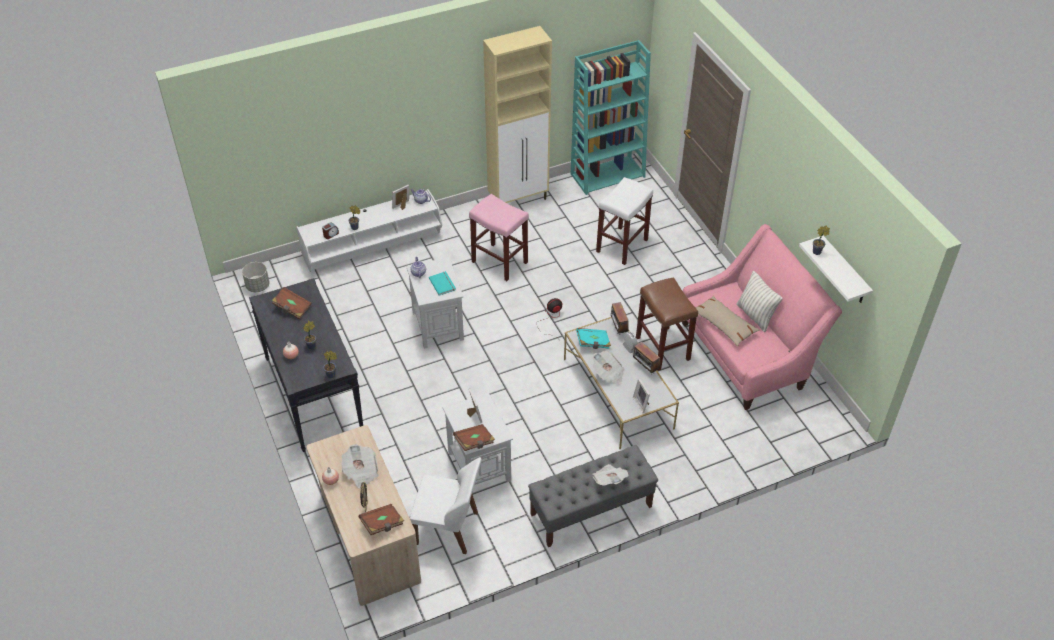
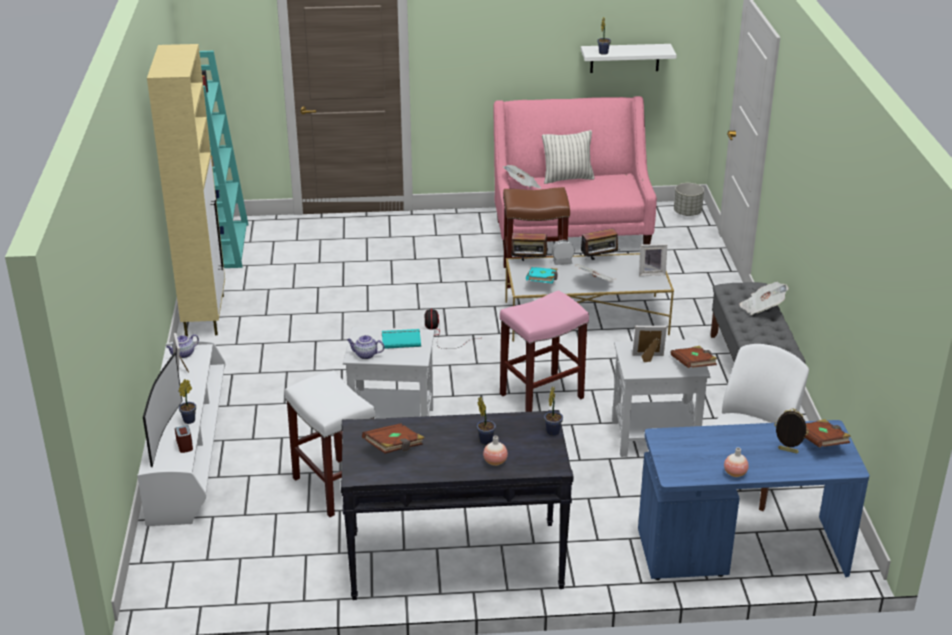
camera: 70 degrees left, 15 degrees down
grey planter [242,262,270,292] -> grey planter moved to [674,183,704,216]
beige desk [306,425,421,606] -> blue desk [638,420,870,580]
newspaper [341,444,379,489] -> newspaper moved to [503,165,541,189]
pink stool [469,194,529,281] -> pink stool moved to [500,290,589,412]
white stool [596,177,653,265] -> white stool moved to [285,371,375,517]
beige pillow [696,296,760,346] -> none
none -> television [143,353,182,467]

